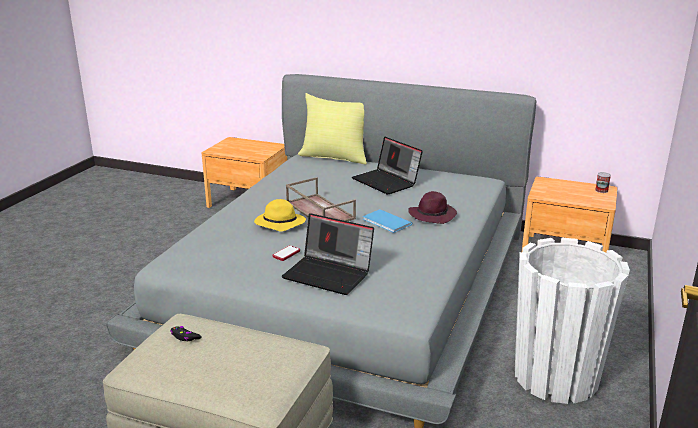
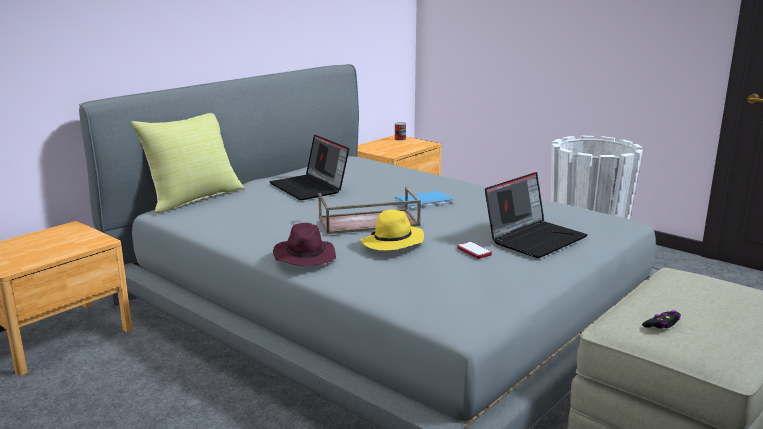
camera: 70 degrees left, 5 degrees down
laptop [352,137,423,195] -> laptop turned 75 degrees clockwise [269,135,349,200]
purple hat [408,191,457,224] -> purple hat moved to [273,223,336,266]

